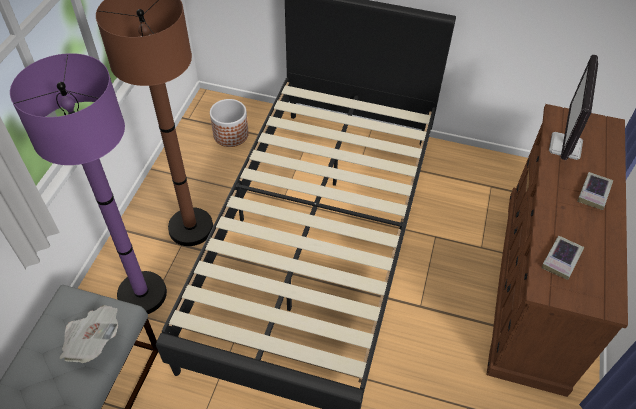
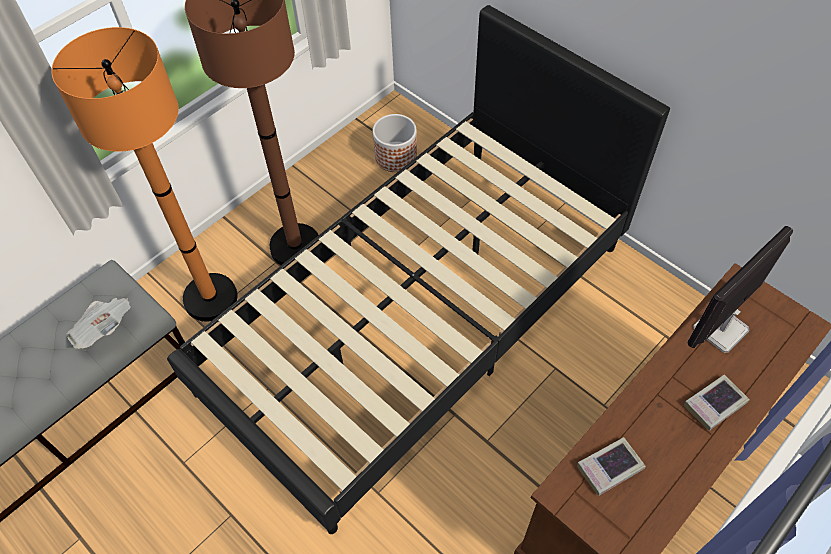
camera: 30 degrees right, 5 degrees up
purple floor lamp [10,53,167,314] -> orange floor lamp [52,27,238,321]

